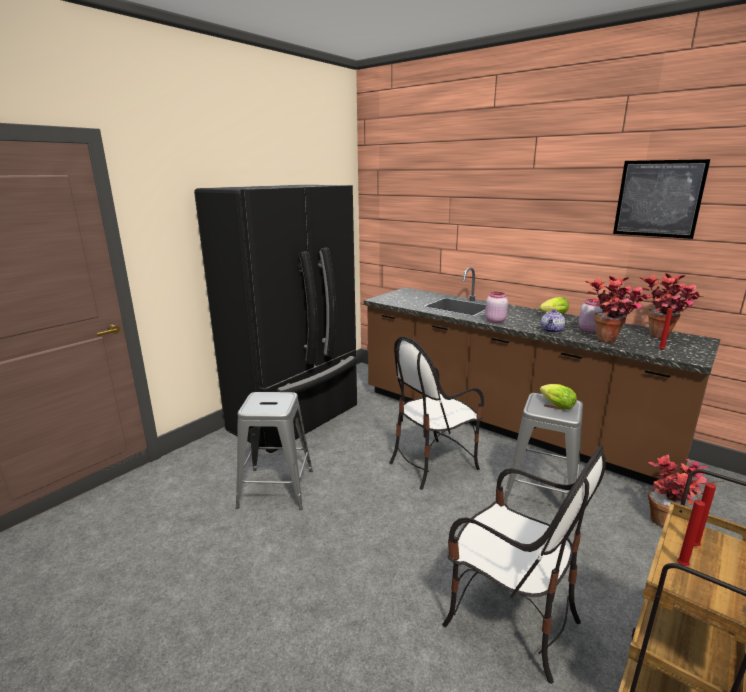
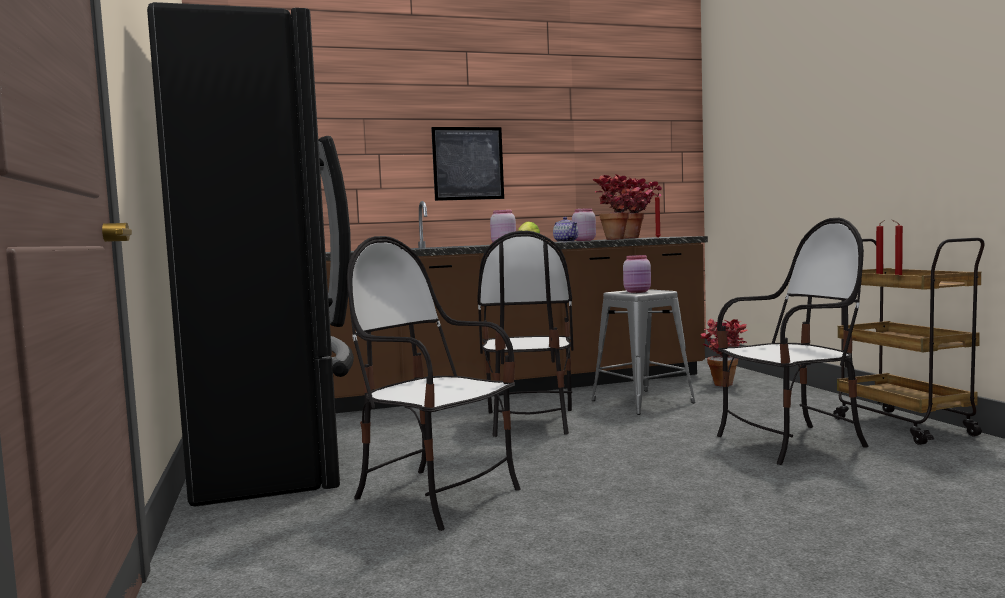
camera: 55 degrees left, 15 degrees down
grey stool [235,392,313,510] -> chair [347,236,521,531]
lettuce [540,384,577,409] -> pink jar [623,255,651,293]
picture [613,159,710,239] -> picture moved to [431,127,504,201]

